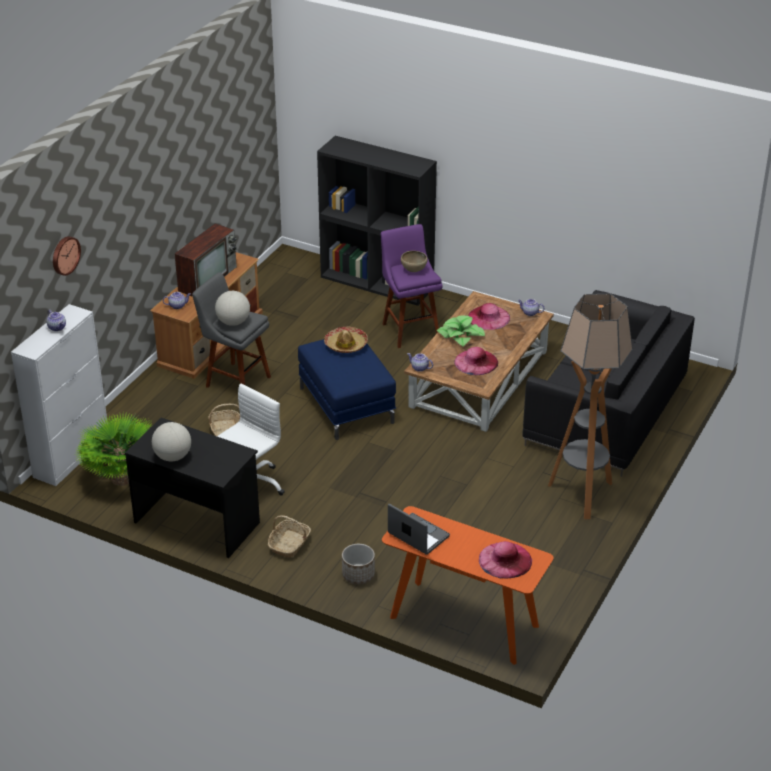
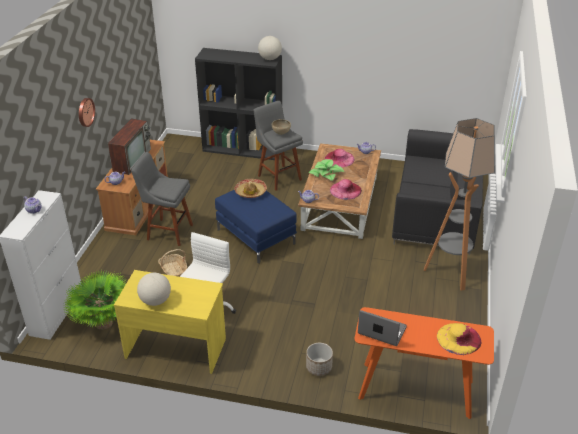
camera: 15 degrees left, 0 degrees up
wall clock [53,236,81,276] -> wall clock moved to [79,98,95,127]
black desk [125,417,260,558] -> yellow desk [114,270,226,374]
globe [215,291,250,326] -> globe moved to [258,36,282,60]
basket [268,515,311,558] -> none
purple stool [381,224,443,348] -> grey stool [254,101,303,191]
pink hat [479,541,532,578] -> yellow hat [437,323,481,355]

